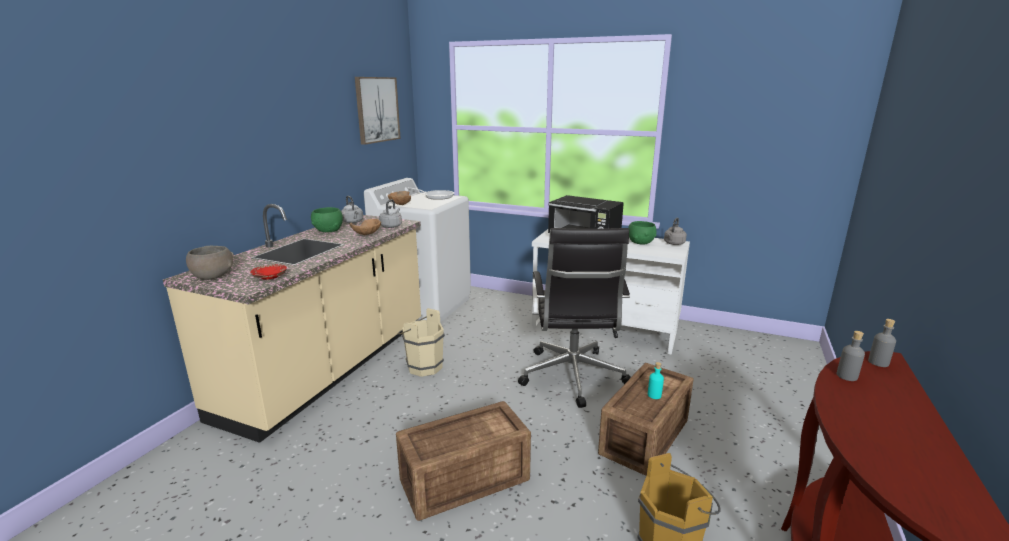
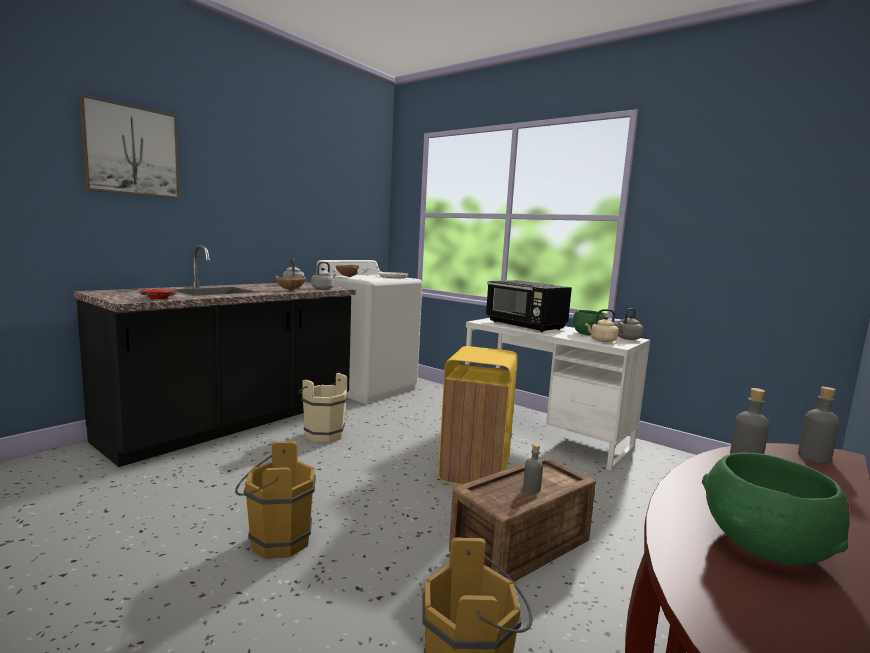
camera: 15 degrees right, 10 degrees down
beige counter [163,204,421,443] -> black counter [74,245,356,467]
grey bowl [186,246,234,280] -> none
green bowl [311,207,343,232] -> green bowl moved to [702,452,850,565]
picture [355,77,401,145] -> picture moved to [79,94,180,199]
crate [396,401,531,521] -> brown bucket [235,441,316,559]
black office chair [518,228,631,408] -> yellow trash can [439,346,518,485]
turquoise bottle [648,362,664,399] -> grey bottle [523,444,543,493]
none -> beige kettle [585,309,619,342]

